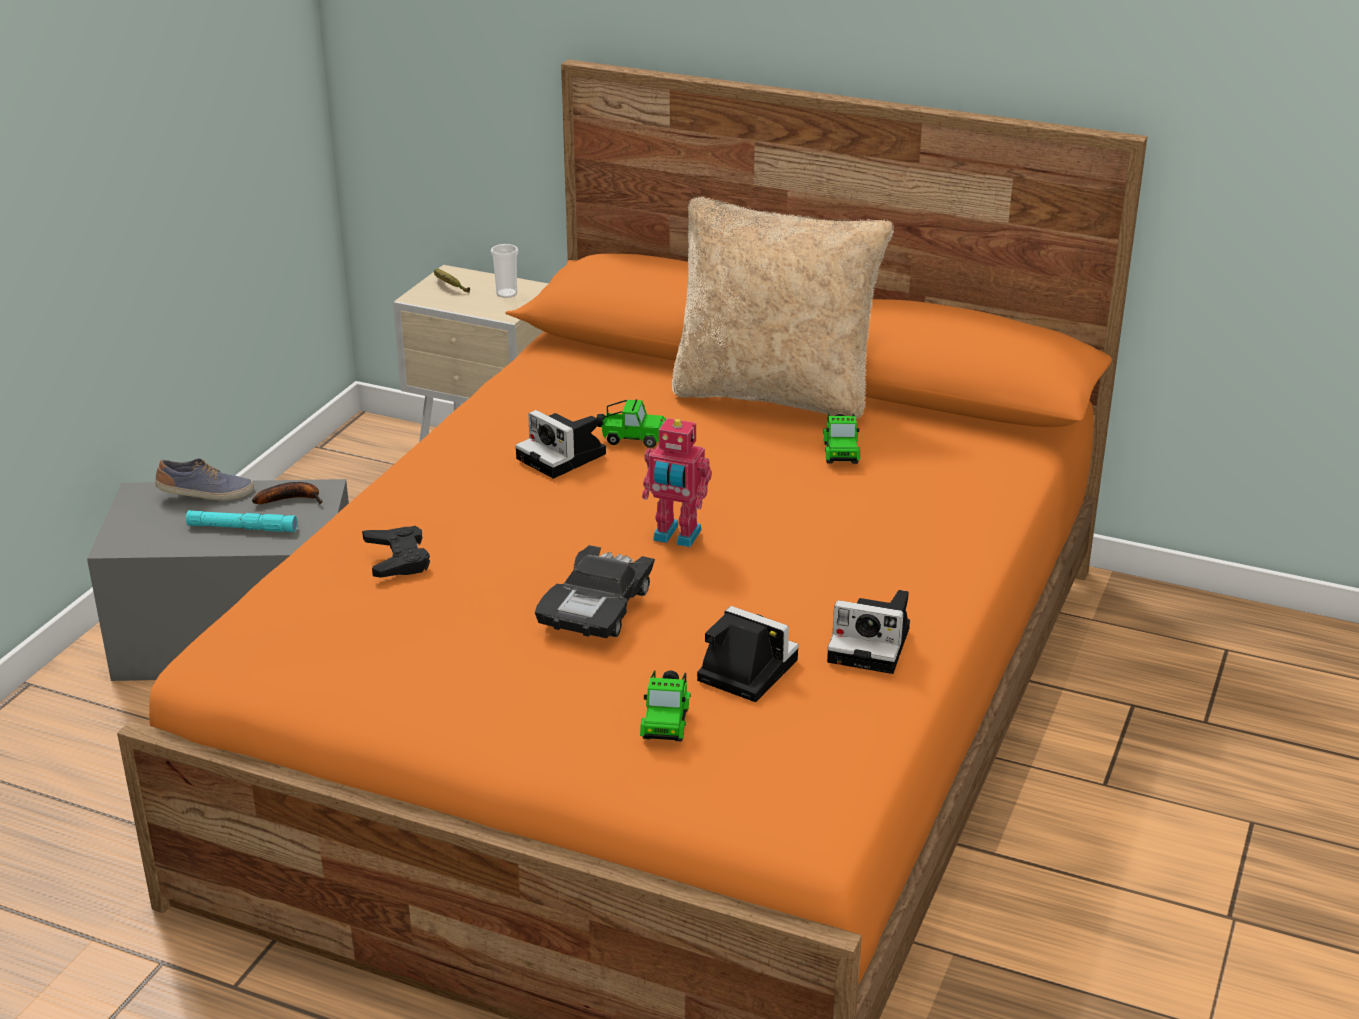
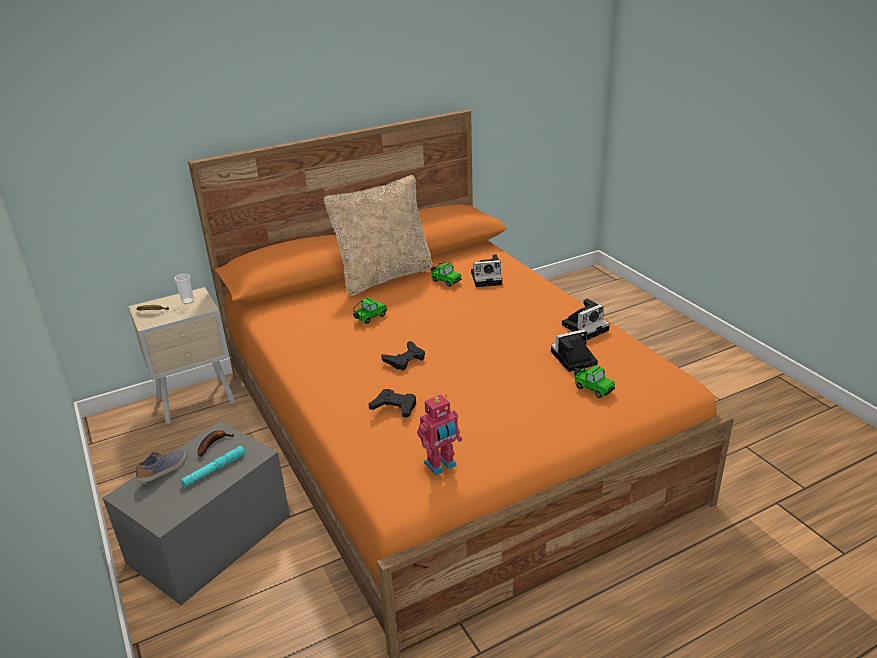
camera: 50 degrees left, 0 degrees up
camera [515,410,606,478] -> camera moved to [471,254,502,287]
black toy car [535,545,655,638] -> none
toy robot [642,418,712,547] -> toy robot moved to [417,394,462,475]
none -> black game controller [381,341,425,370]

